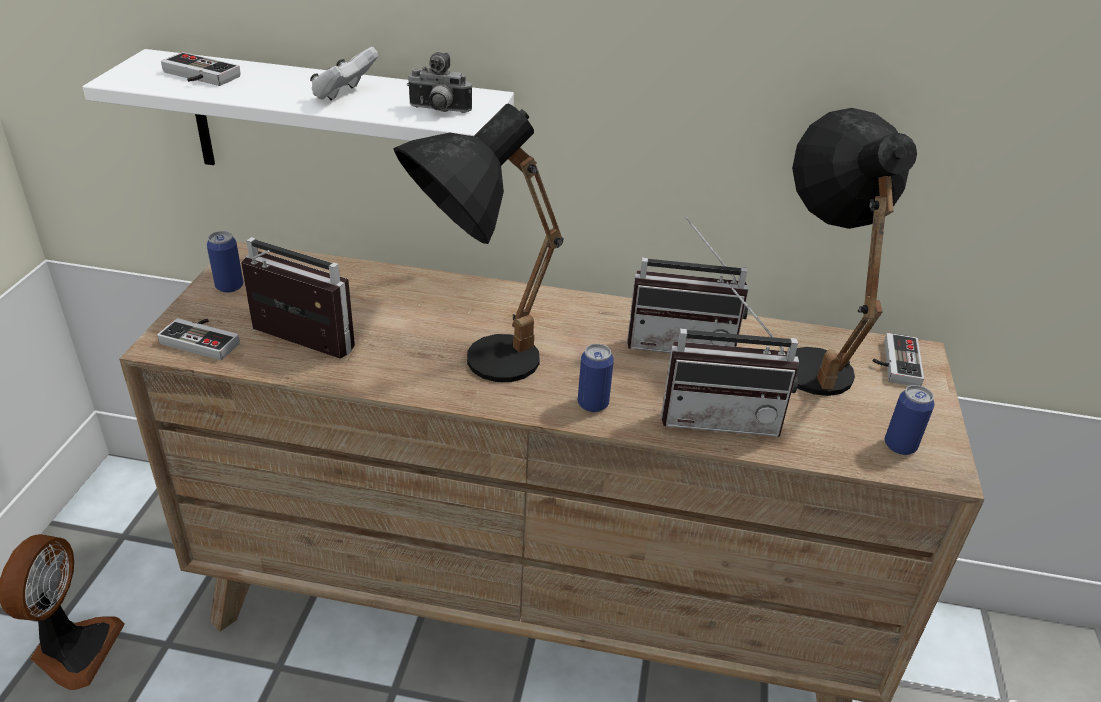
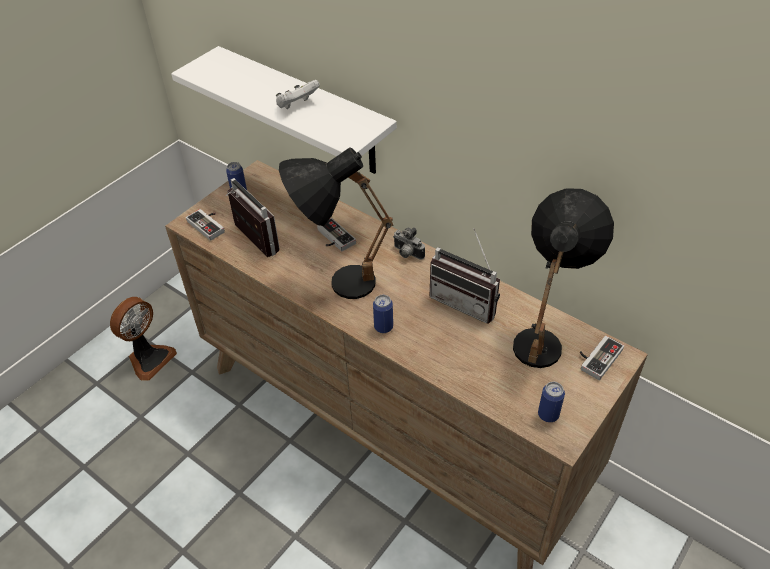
camera: 30 degrees right, 10 degrees up
game controller [161,52,241,86] -> game controller moved to [317,218,356,251]
camera [407,52,472,113] -> camera moved to [393,227,425,260]
radio [661,281,799,437] -> none

